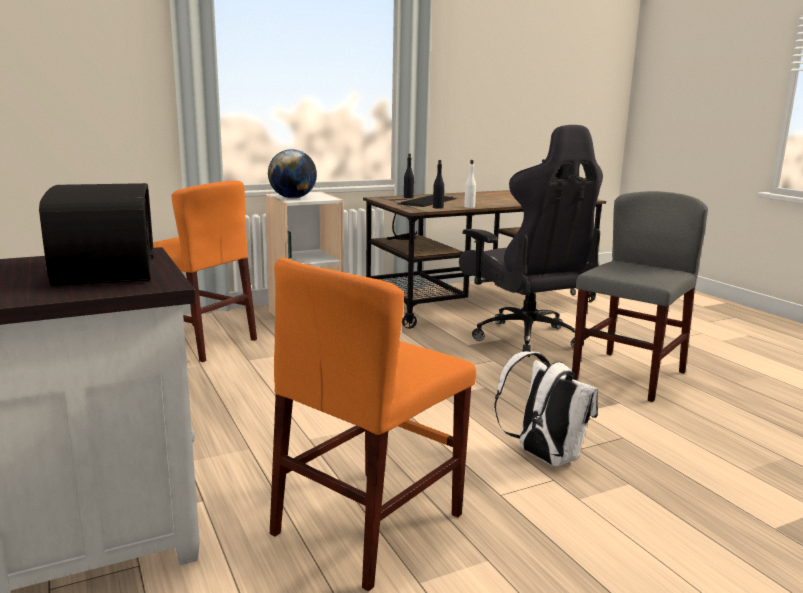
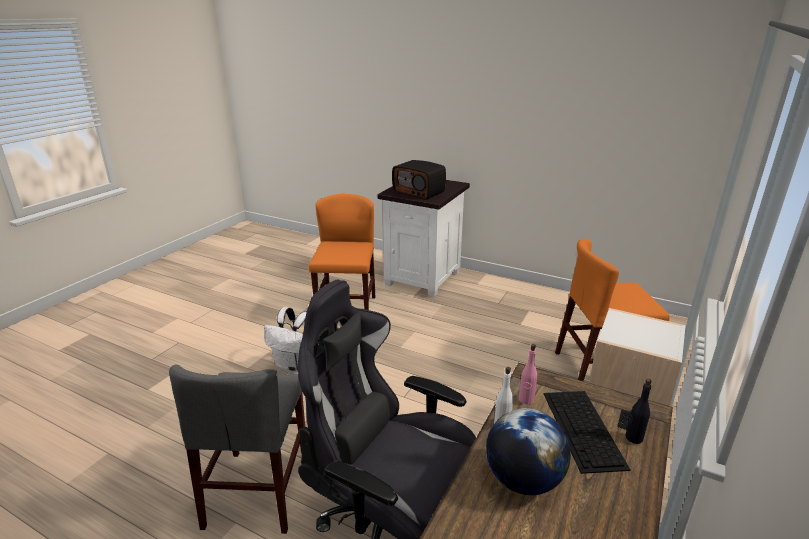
camera: 145 degrees right, 10 degrees up
globe [268,149,317,198] -> globe moved to [486,408,571,495]
black bottle [433,160,445,209] -> pink bottle [519,344,537,405]

